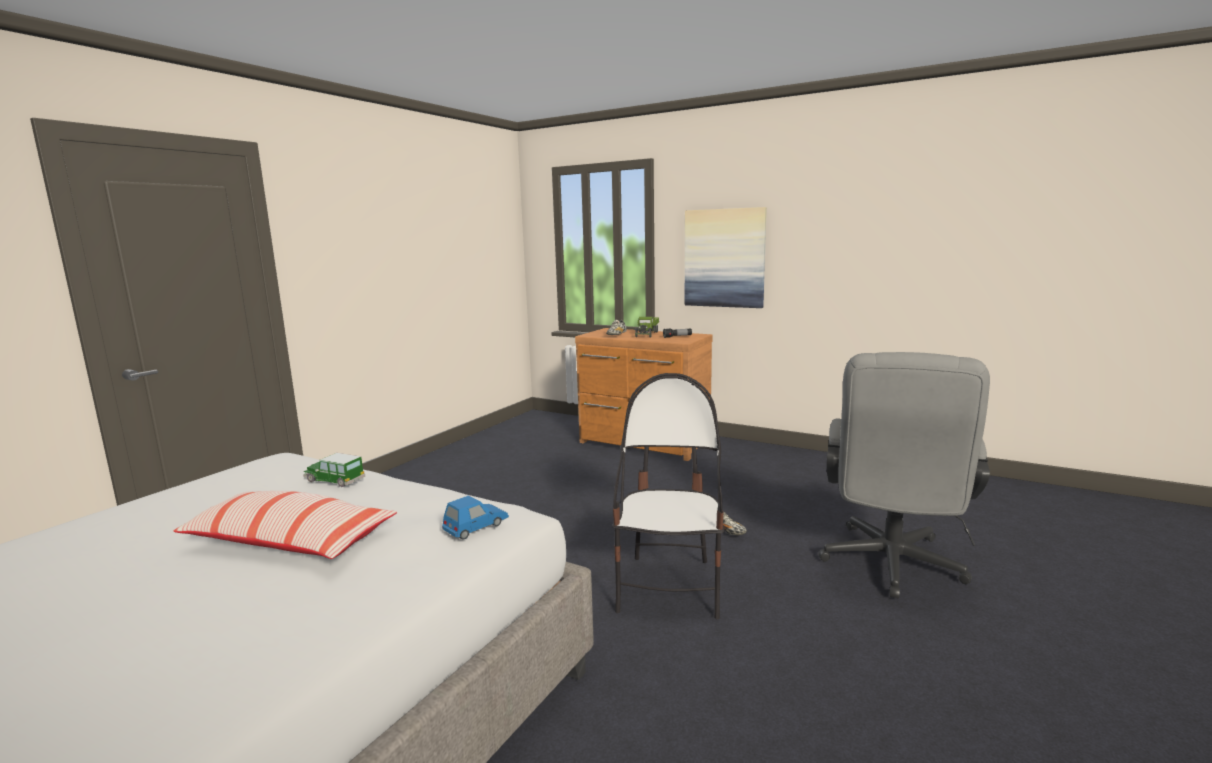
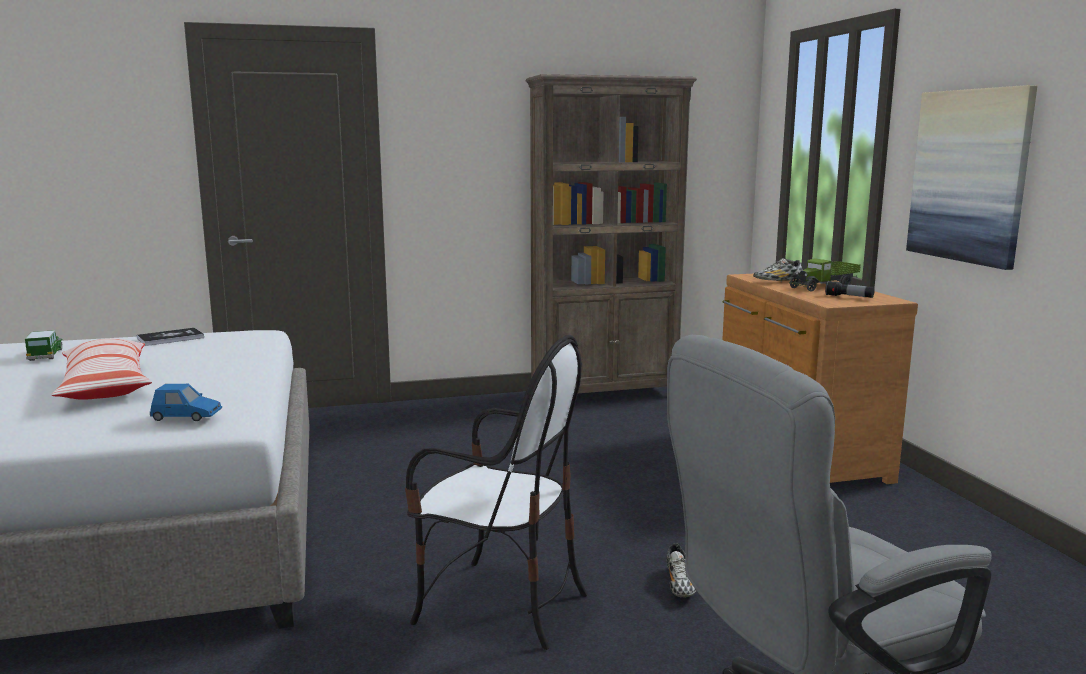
camera: 45 degrees right, 0 degrees up
toy car [303,453,365,487] -> toy car moved to [25,330,63,361]
chair [613,373,724,619] -> chair turned 60 degrees clockwise [405,335,587,650]
none -> book [137,328,204,346]
none -> brown bookcase [526,74,697,393]

